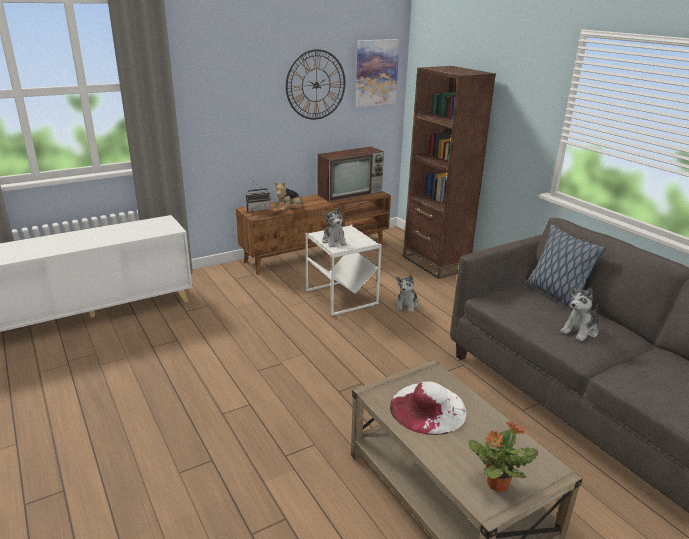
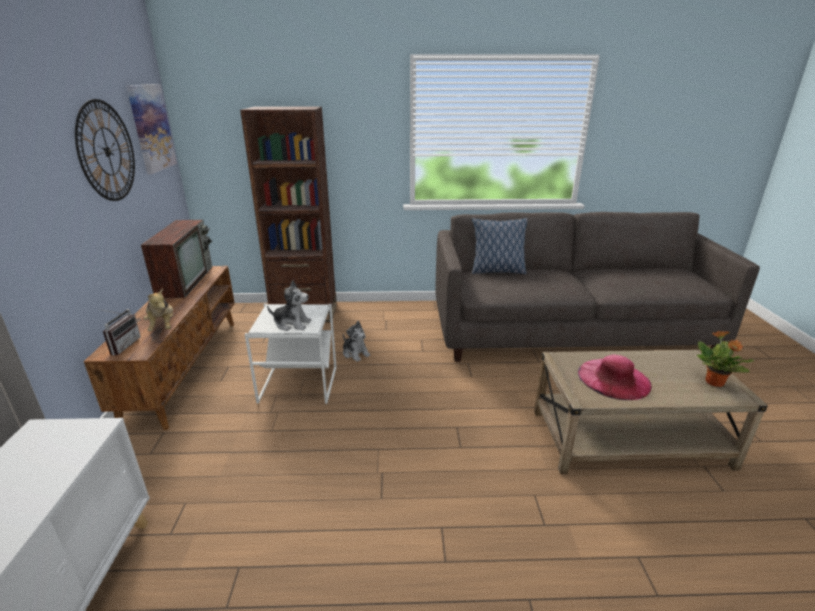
camera: 60 degrees left, 0 degrees up
white hat [390,381,467,435] -> pink hat [578,355,652,400]
plush toy [561,287,598,341] -> none

